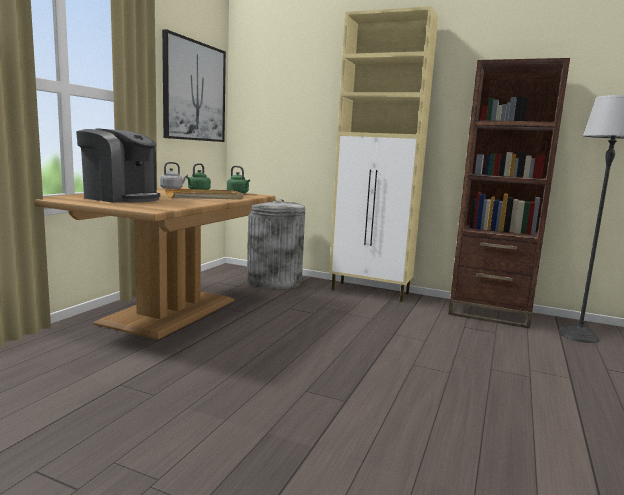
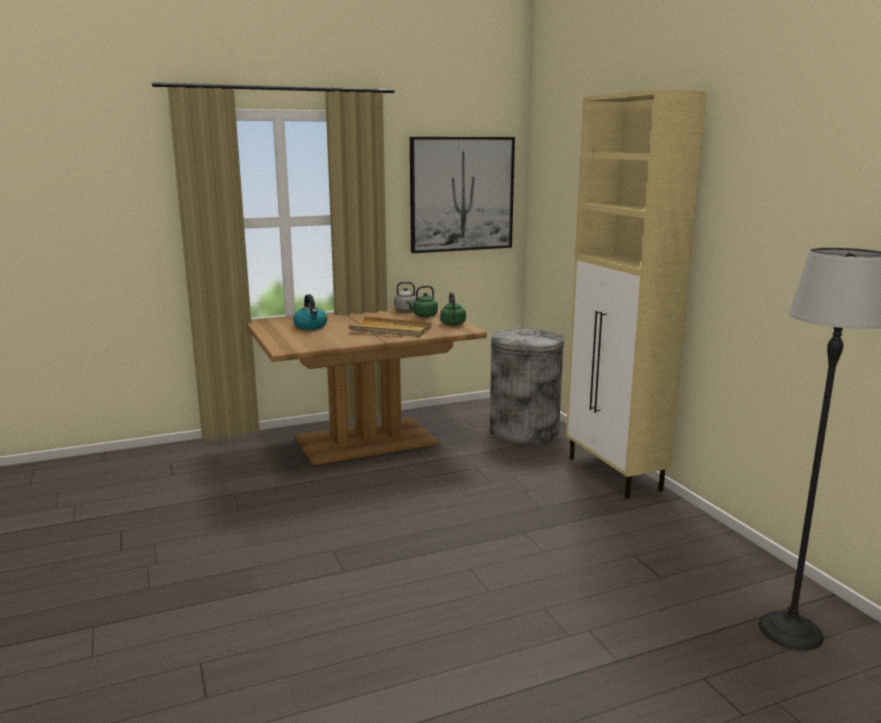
camera: 45 degrees right, 5 degrees up
coffee machine [76,128,160,202] -> kettle [293,294,328,330]
brown bookcase [448,58,570,329] -> none

